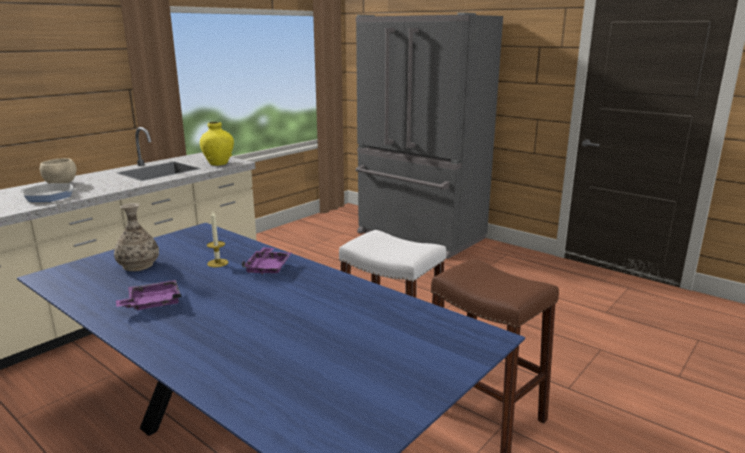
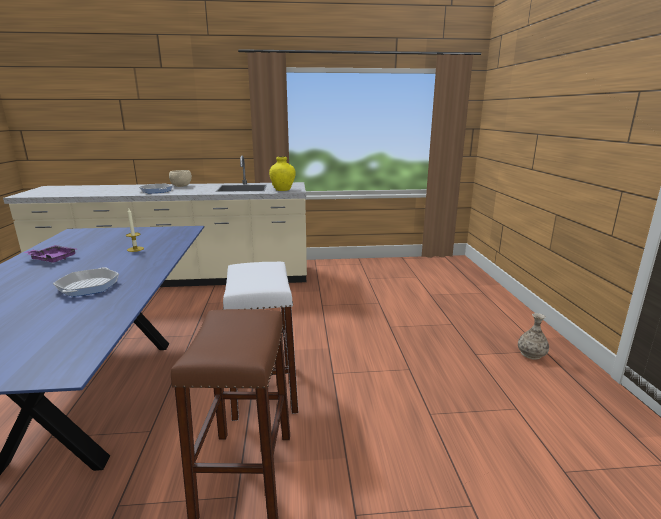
camera: 45 degrees right, 0 degrees up
vase [114,203,159,271] -> vase moved to [518,313,549,360]
purple tray [242,247,291,275] -> none
grey fridge [356,12,503,259] -> none
none -> frying pan [53,267,119,297]

